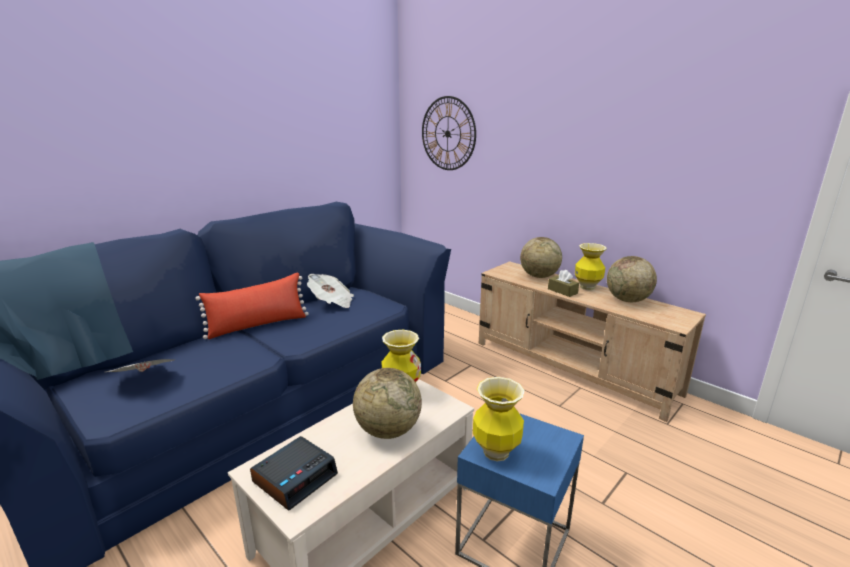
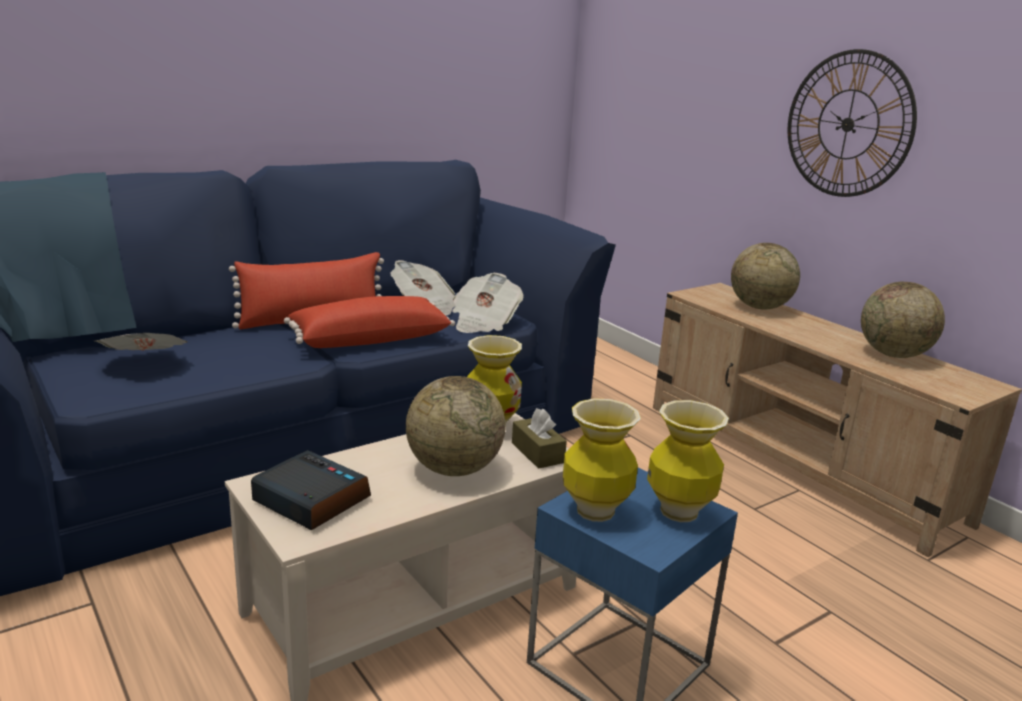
camera: 10 degrees right, 0 degrees up
alarm clock [250,436,338,511] -> alarm clock turned 105 degrees counterclockwise [251,450,371,530]
wall clock [422,96,476,170] -> wall clock moved to [788,49,917,197]
brown tissue box [548,270,579,297] -> brown tissue box moved to [512,408,567,469]
vase [575,243,607,290] -> vase moved to [647,400,729,522]
none -> red pillow [284,296,455,348]
none -> newspaper [453,273,524,333]

